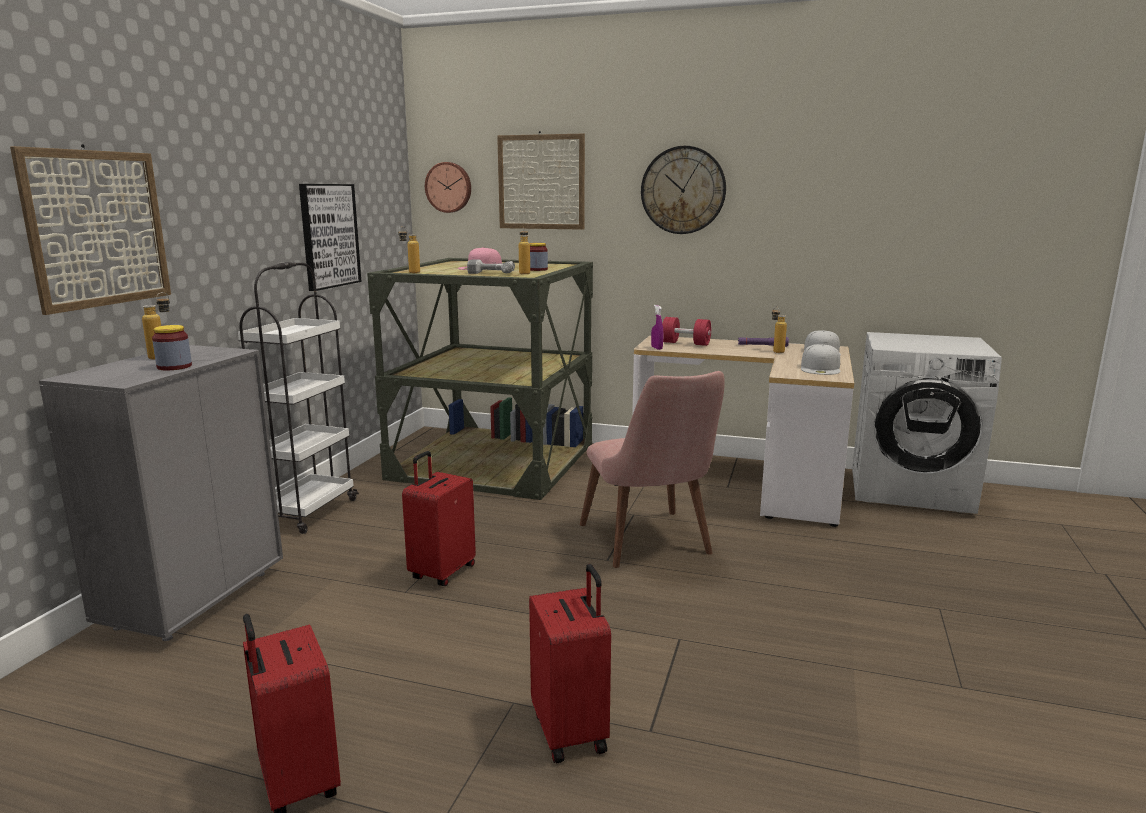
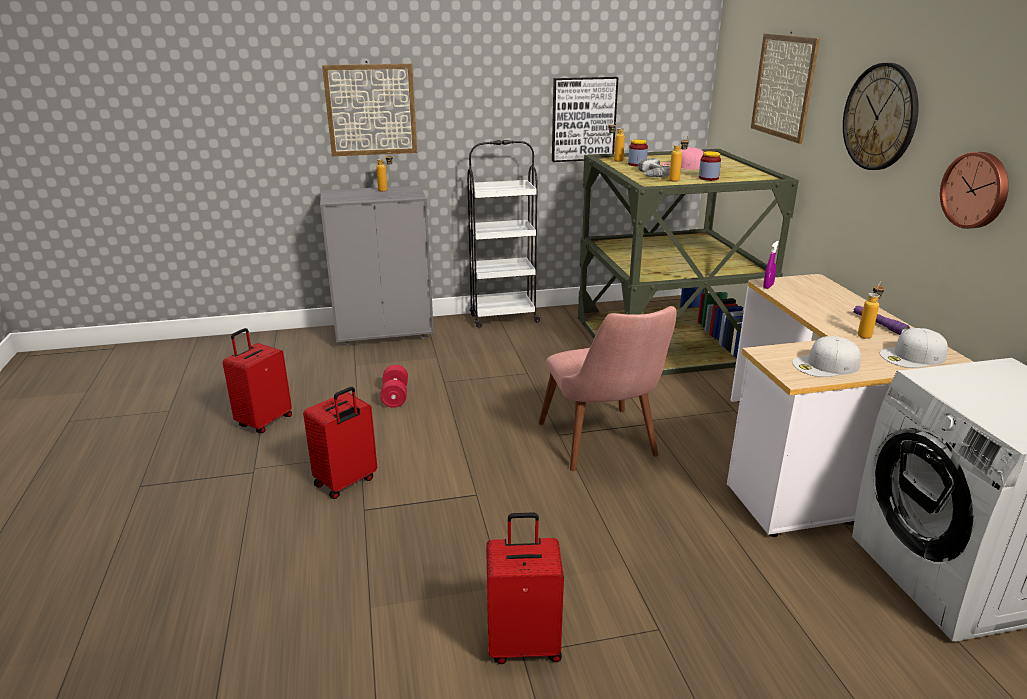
camera: 60 degrees right, 10 degrees up
jar [152,325,192,370] -> jar moved to [628,139,648,167]
red suitcase [402,451,476,586] -> red suitcase moved to [486,512,564,664]
wall clock [425,162,471,213] -> wall clock moved to [940,152,1009,229]
pink chair [580,371,725,568] -> pink chair turned 60 degrees counterclockwise [538,306,677,471]
red dumbbell [662,317,711,346] -> red dumbbell moved to [380,365,408,408]

